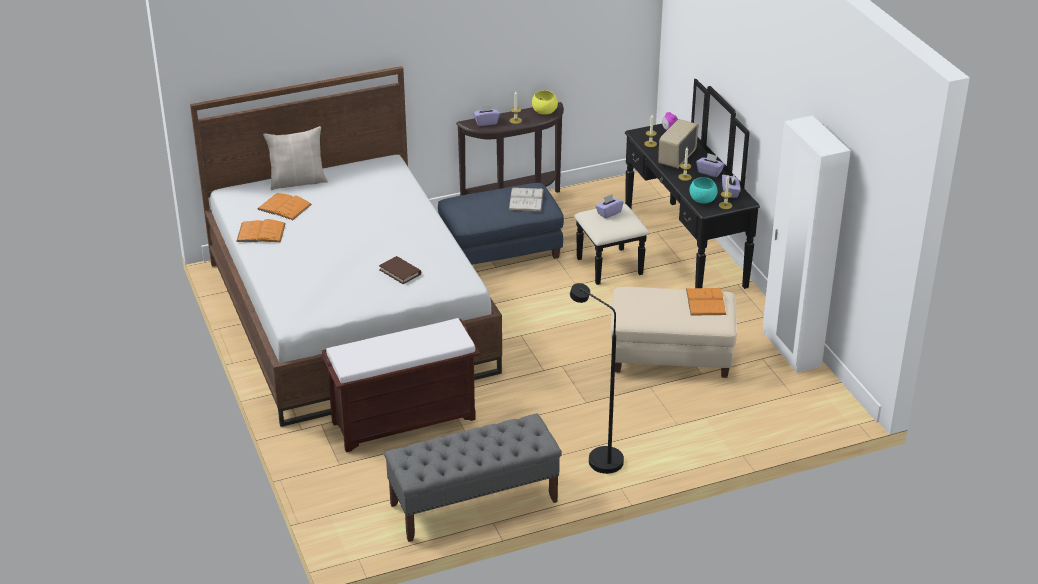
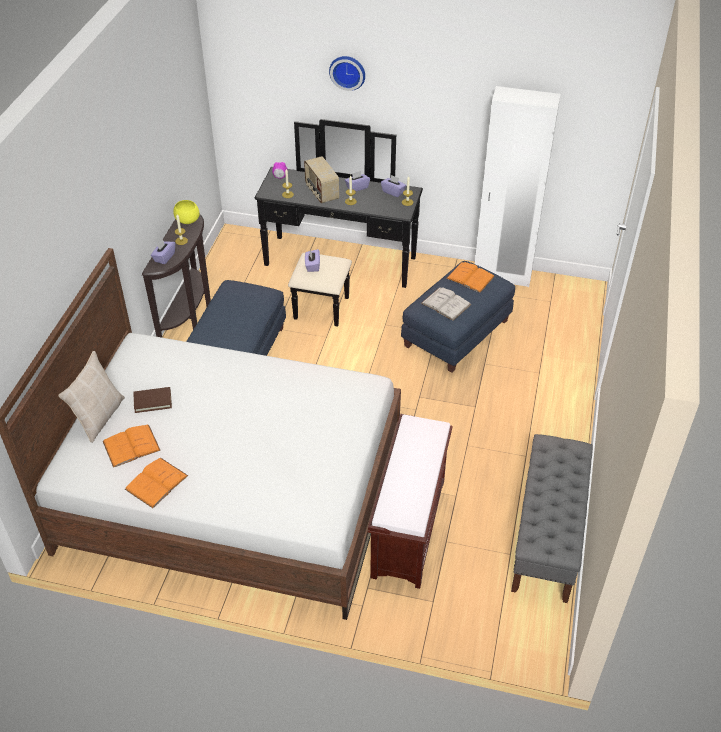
camera: 55 degrees left, 10 degrees up
brown book [379,256,421,284] -> brown book moved to [134,387,172,413]
white book [509,188,544,212] -> white book moved to [421,287,471,321]
black floor lamp [570,283,624,474] -> none
beige ottoman [610,287,737,378] -> blue ottoman [401,261,515,373]
turquoise bowl [690,177,718,204] -> none
none -> wall clock [329,56,365,91]

